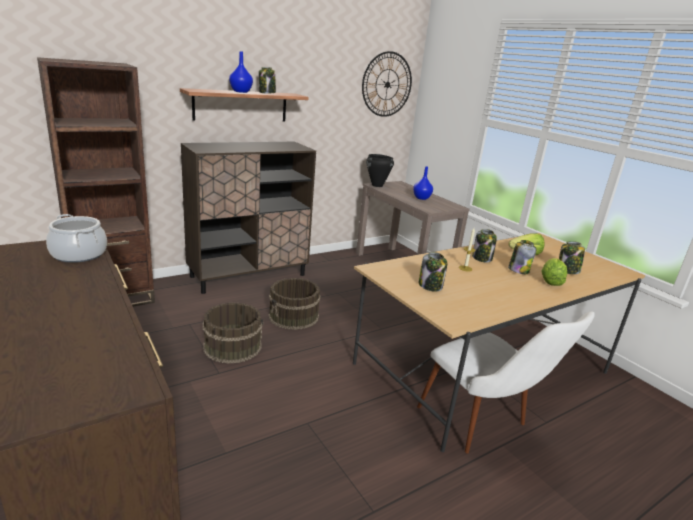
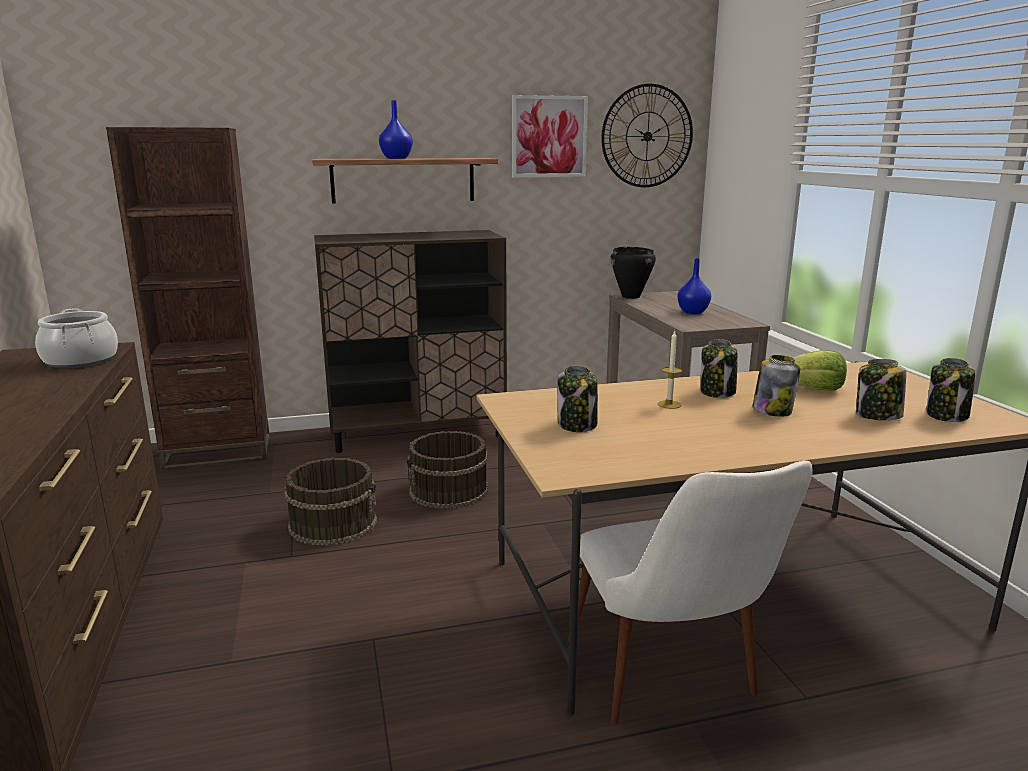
camera: 20 degrees right, 5 degrees down
jar [259,67,276,94] -> jar moved to [926,358,975,422]
lettuce [541,258,567,286] -> none
none -> picture [512,95,588,178]

